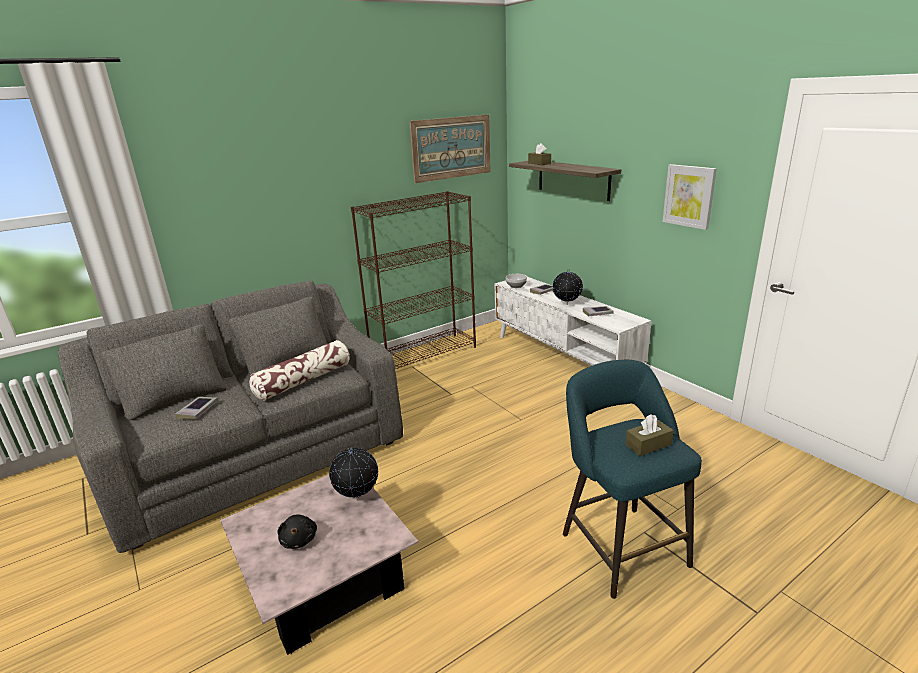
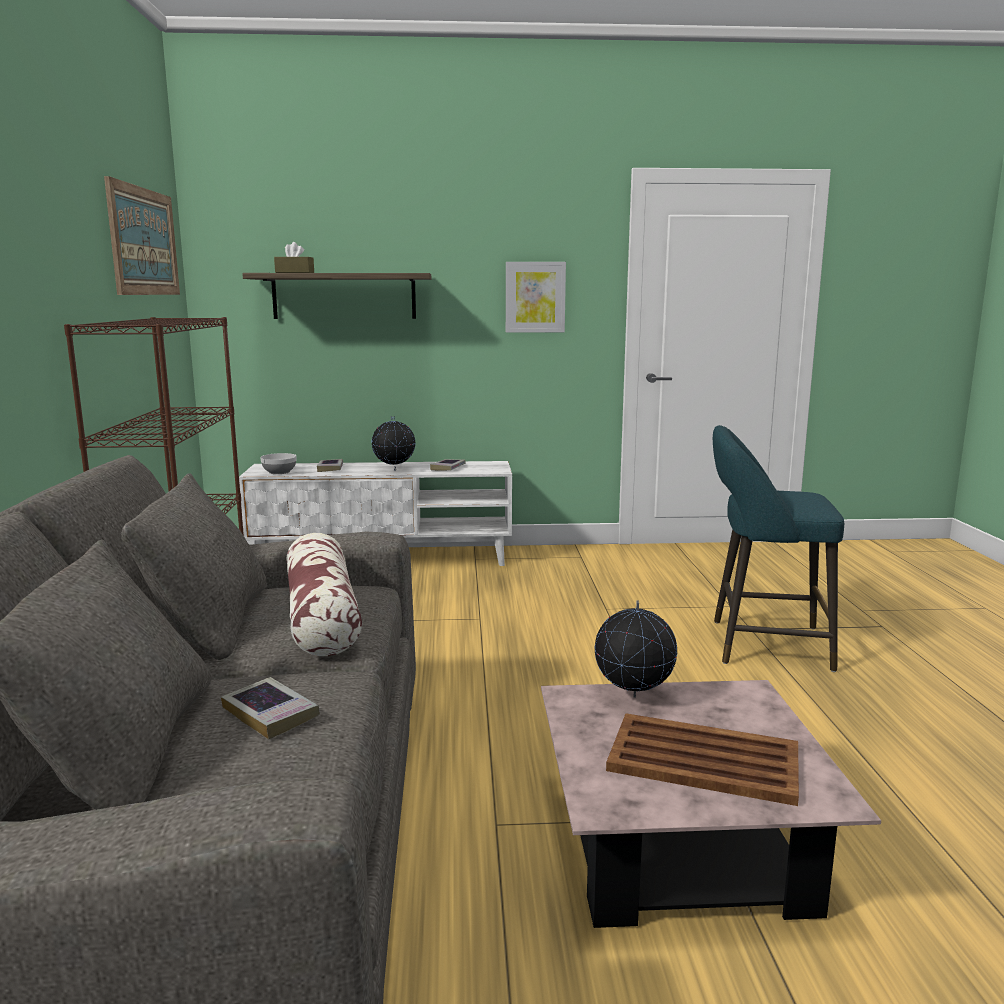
camera: 60 degrees left, 10 degrees down
black plush toy [277,515,317,549] -> brown tray [606,713,799,806]
brown tissue box [625,414,674,456] -> none

